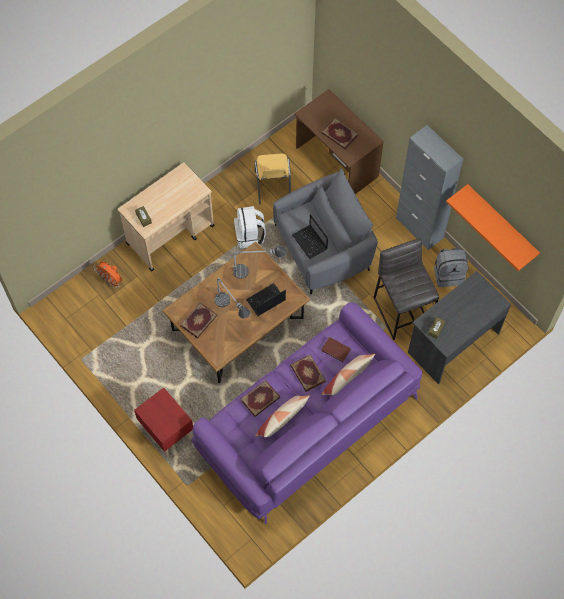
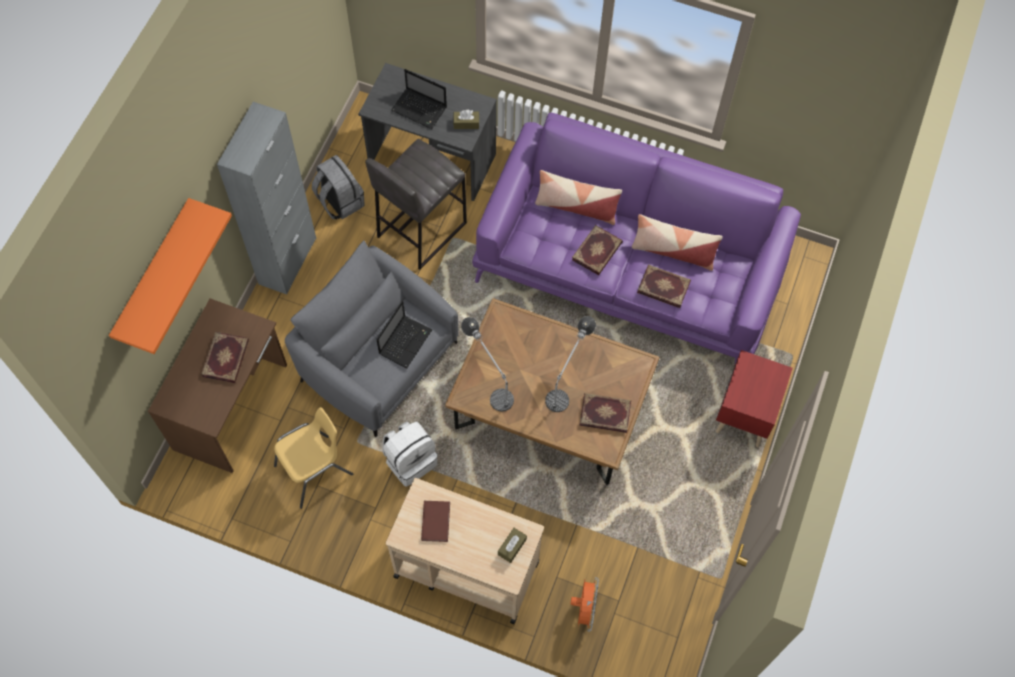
camera: 120 degrees left, 0 degrees up
laptop [246,283,286,316] -> laptop moved to [391,69,447,129]
brown book [321,337,351,362] -> brown book moved to [421,501,450,542]
orange shelf [446,184,540,271] -> orange shelf moved to [109,198,232,354]

